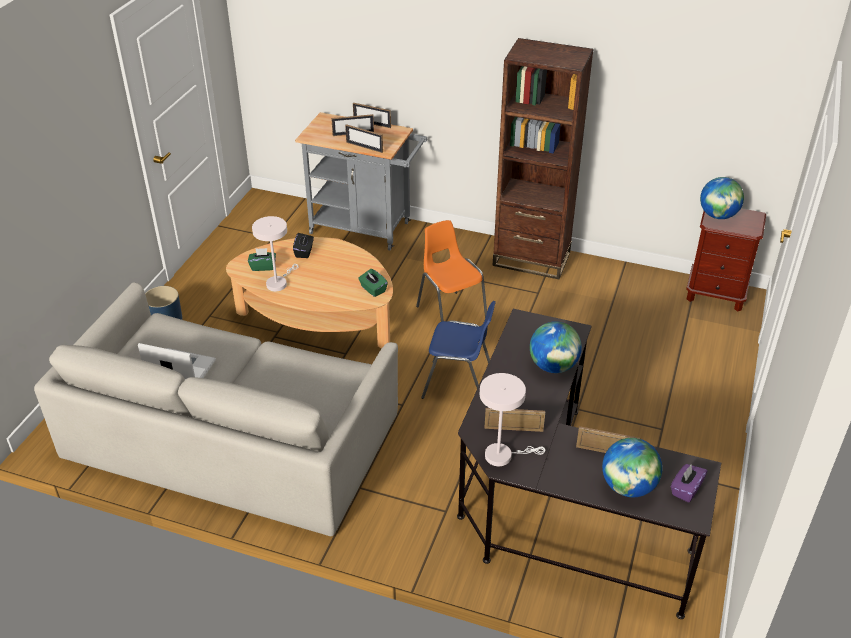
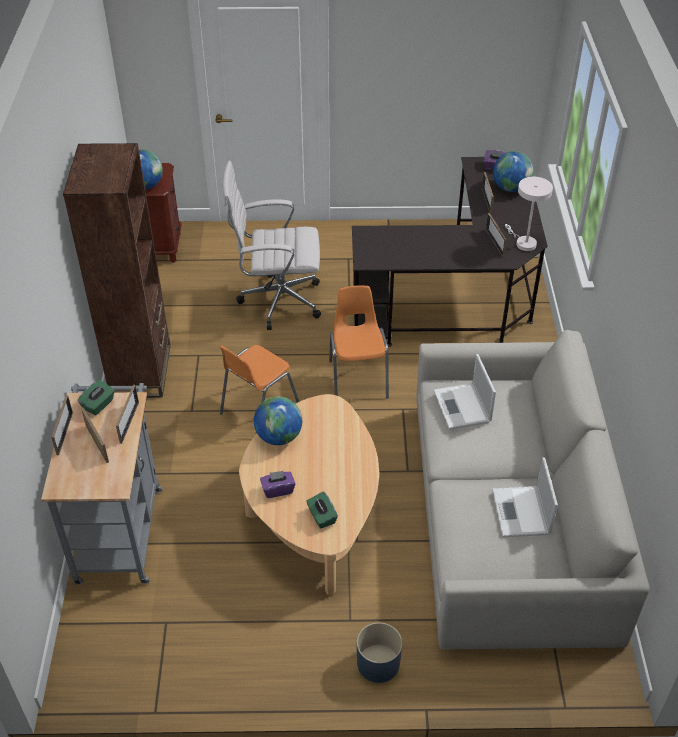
camera: 110 degrees left, 5 degrees up
white table lamp [252,216,298,291] -> none
black tissue box [293,233,314,258] -> purple tissue box [260,470,295,498]
green tissue box [358,269,388,297] -> green tissue box moved to [78,380,115,415]
blue chair [421,301,496,399] -> orange chair [329,285,389,399]
globe [530,321,582,373] -> globe moved to [254,397,302,445]
none -> white office chair [223,161,321,330]
none -> laptop [434,354,496,429]

